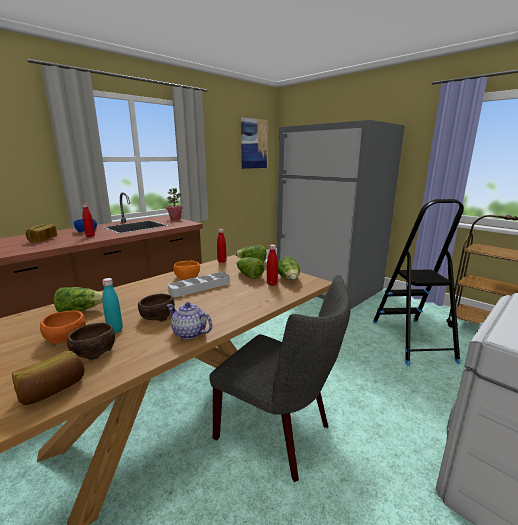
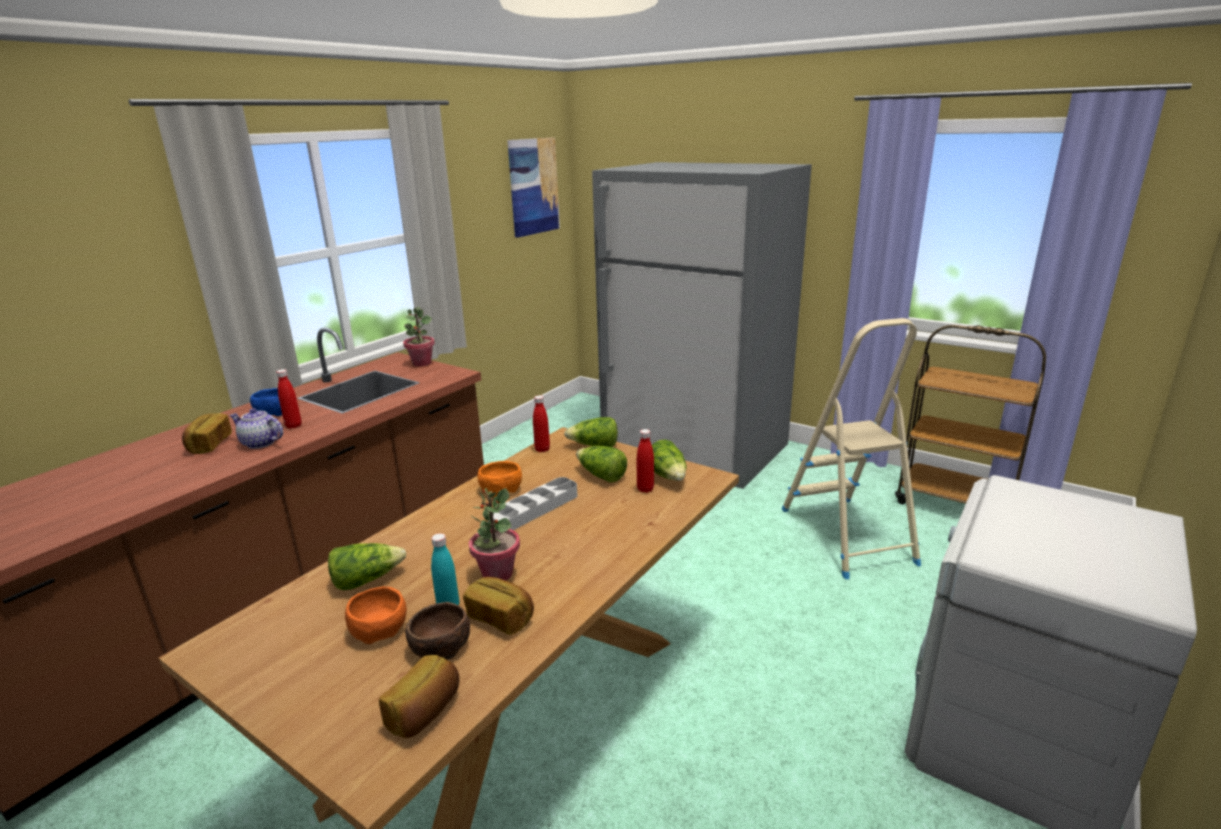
camera: 10 degrees left, 5 degrees up
brown bowl [138,293,175,321] -> potted plant [469,488,520,581]
teapot [167,302,212,339] -> teapot moved to [229,408,283,449]
grey chair [209,275,351,482] -> none
black step ladder [373,199,464,366] -> beige step ladder [782,318,921,580]
none -> bread [463,577,534,635]

